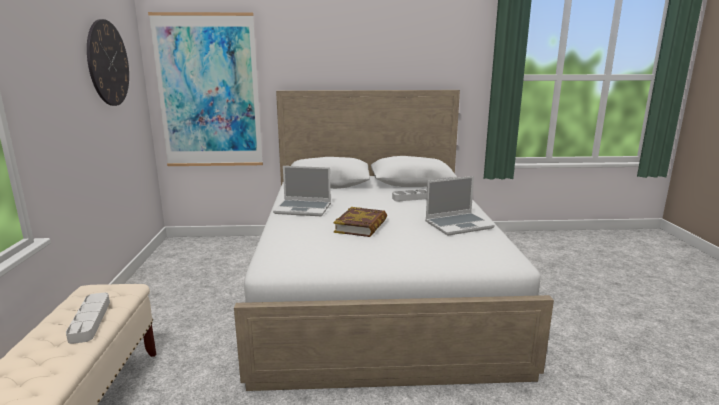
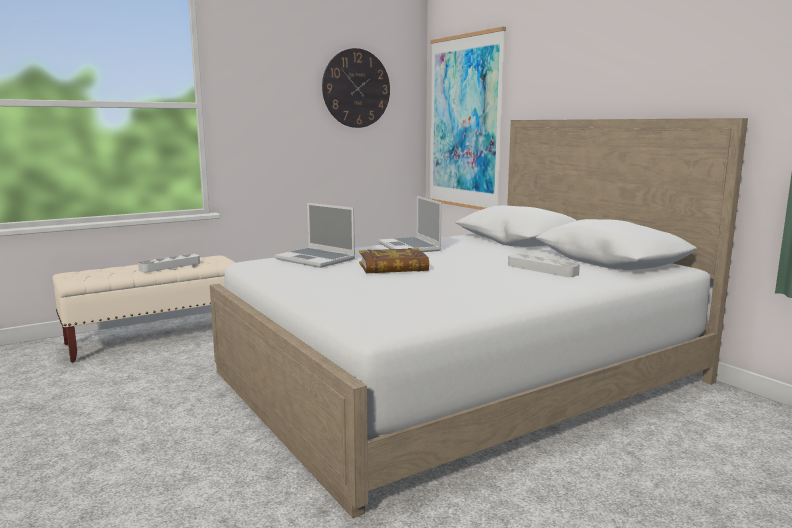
camera: 60 degrees right, 5 degrees down
laptop [425,176,495,236] -> laptop moved to [275,203,355,268]

